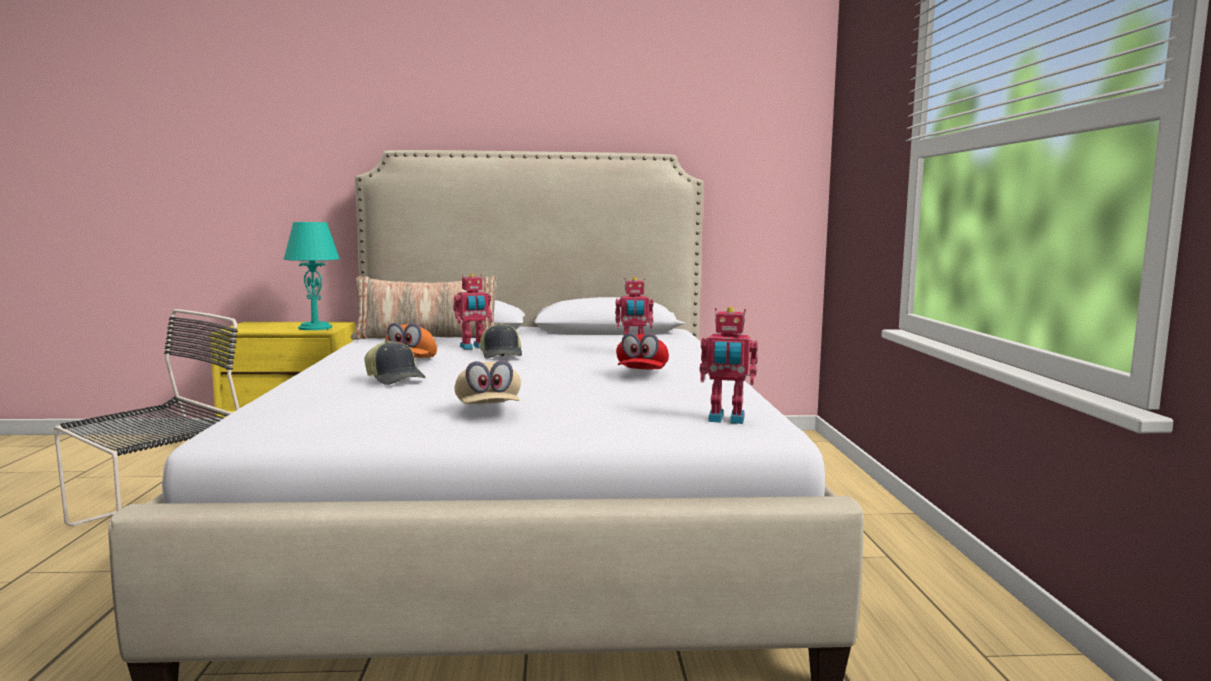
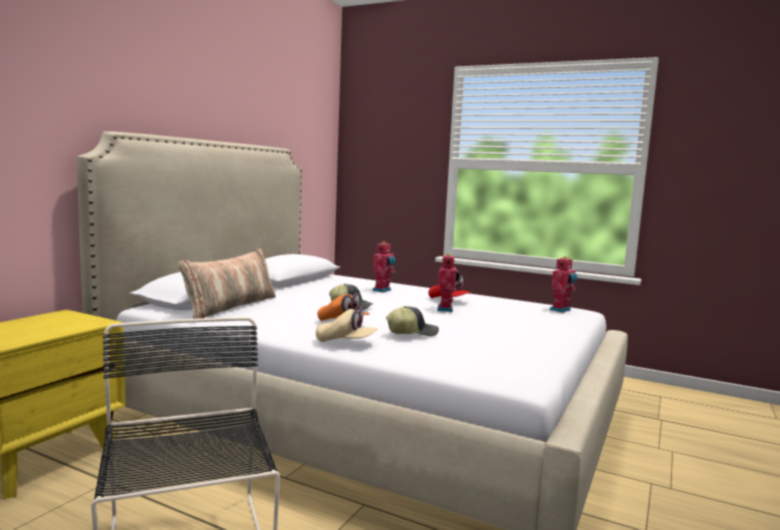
camera: 60 degrees left, 0 degrees up
turquoise table lamp [284,222,340,330] -> none
toy robot [453,273,492,350] -> toy robot moved to [437,254,460,312]
beige cap [454,360,521,404] -> beige cap moved to [316,307,378,342]

